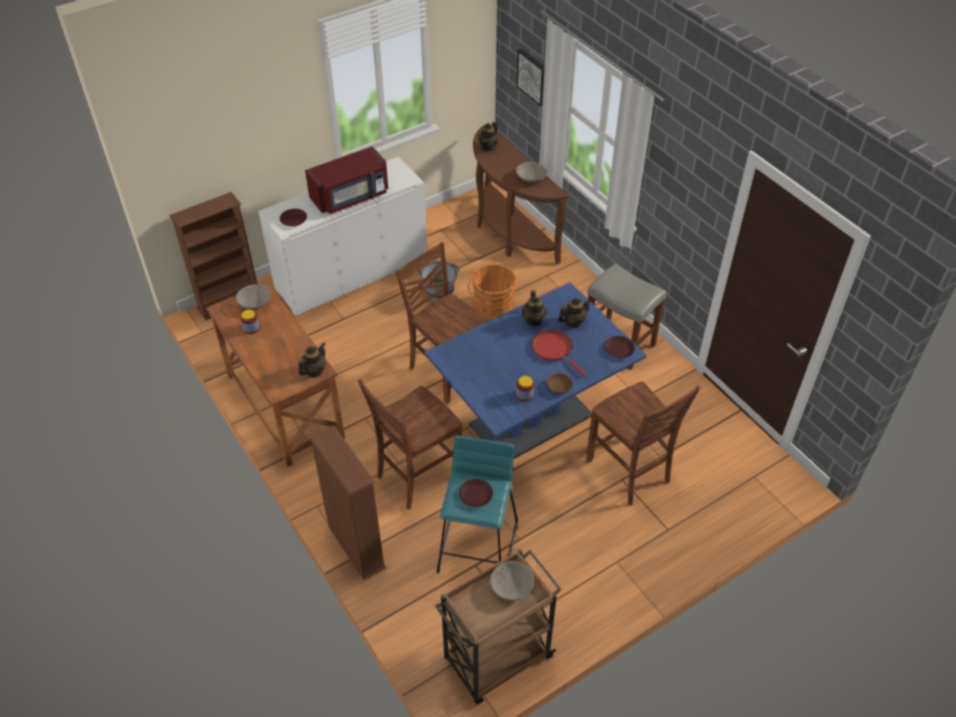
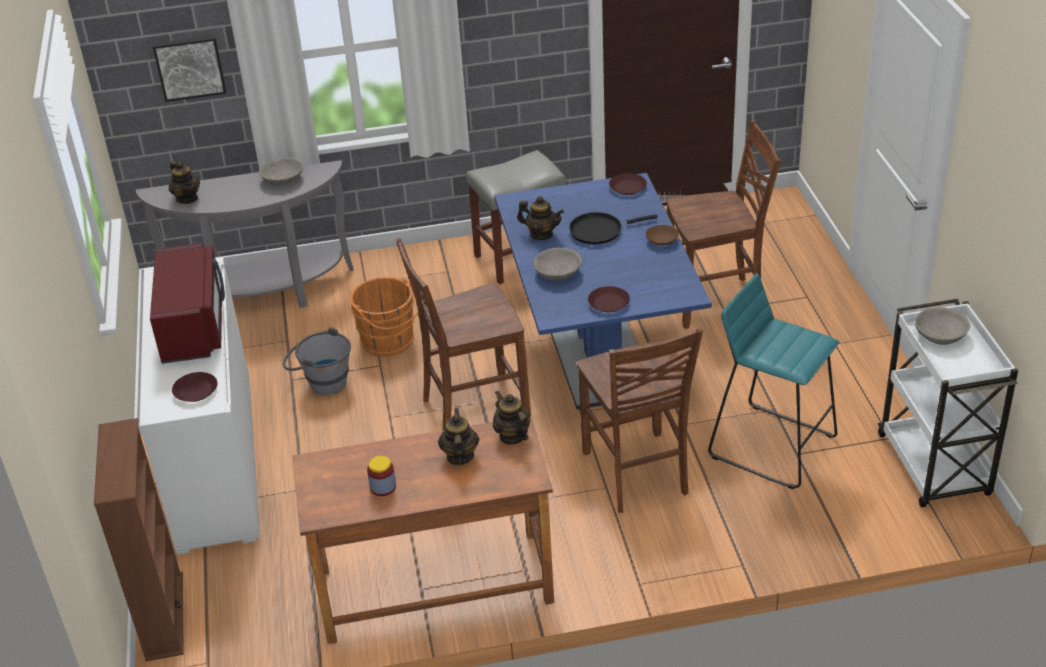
camera: 65 degrees left, 10 degrees down
grey bowl [236,284,271,310] -> grey bowl moved to [534,248,582,281]
brown bookcase [310,426,386,580] -> none
brown cart [435,549,562,704] -> white cart [878,299,1018,507]
brown plate [459,479,493,507] -> brown plate moved to [588,286,630,312]
brown console table [473,124,569,264] -> grey console table [136,160,354,308]
jar [516,376,534,401] -> none
red frying pan [532,330,586,376] -> black frying pan [569,212,658,244]
teapot [558,297,592,328] -> teapot moved to [438,408,479,465]

